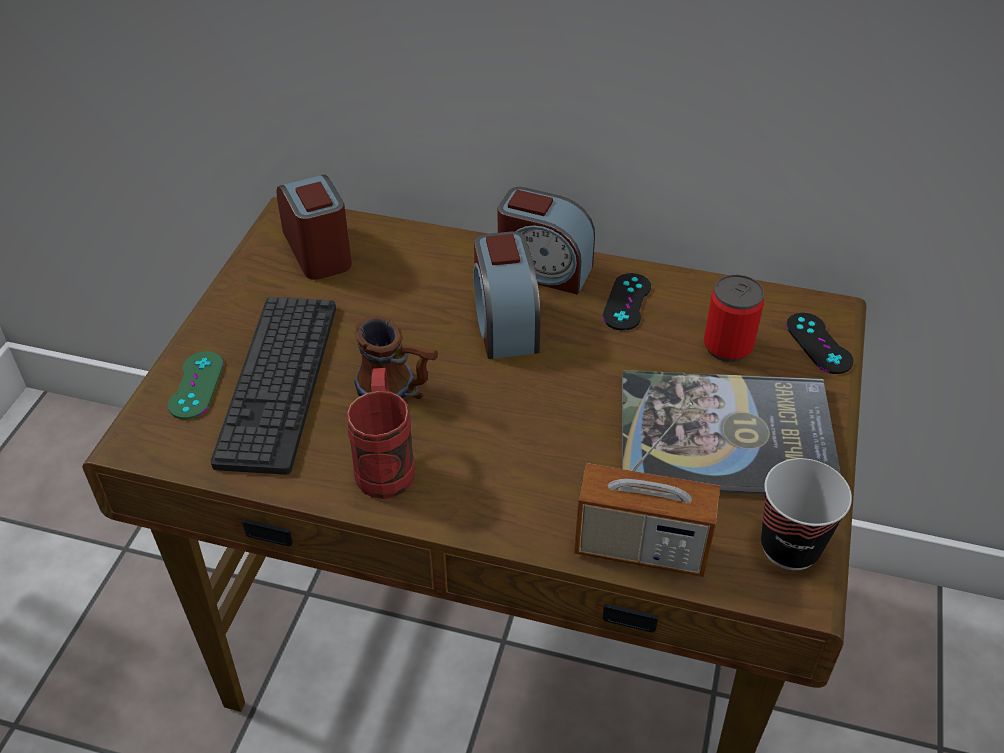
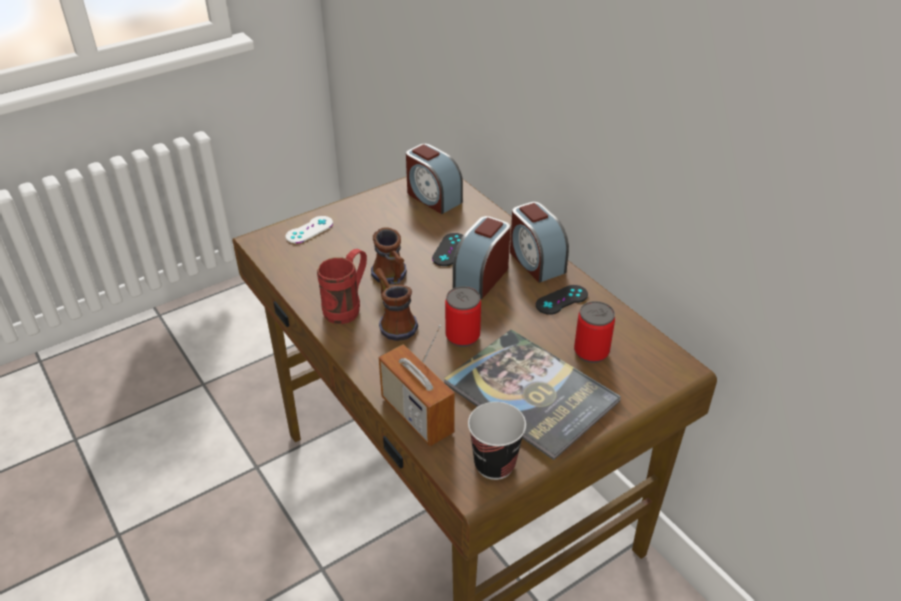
camera: 40 degrees right, 5 degrees down
green game controller [168,351,224,419] -> white game controller [286,216,333,243]
keyboard [210,297,336,475] -> none
alarm clock [277,174,352,280] -> alarm clock turned 120 degrees clockwise [406,144,463,214]
black game controller [786,313,853,374] -> black game controller moved to [432,233,463,266]
none -> mug [374,268,418,341]
none -> can [445,286,481,347]

